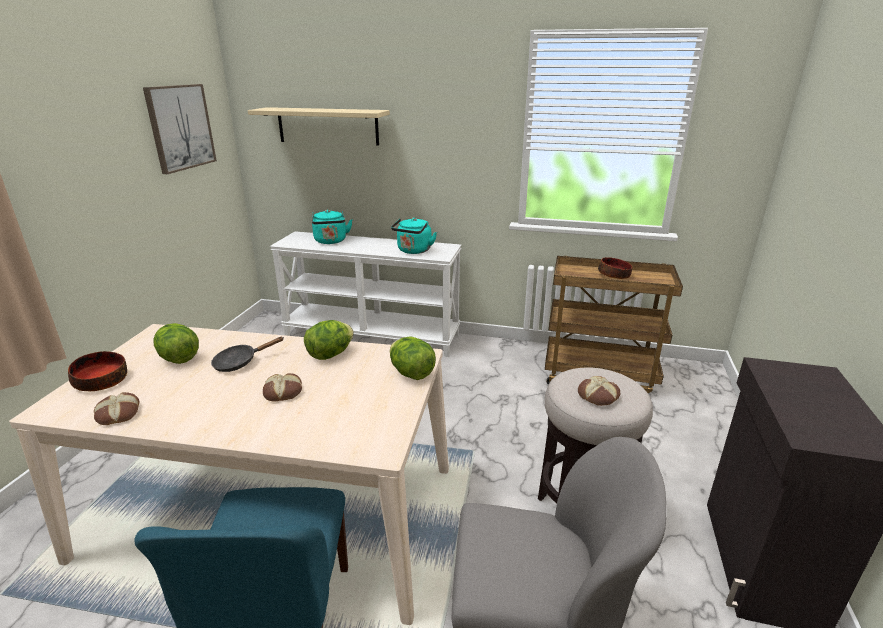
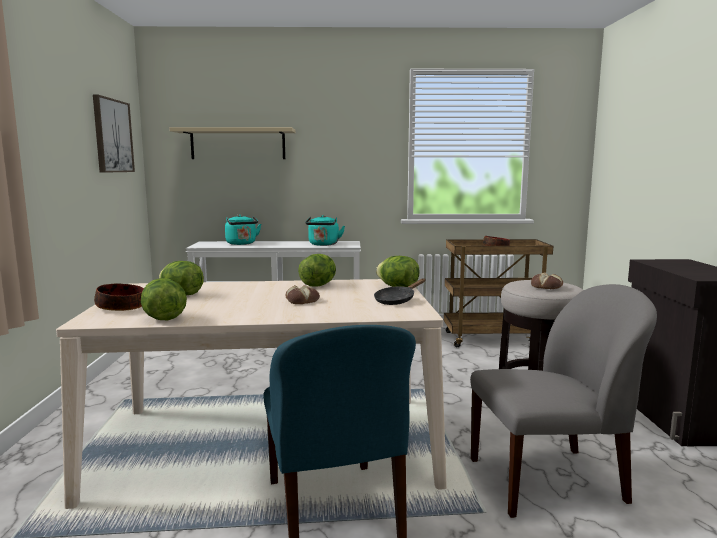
camera: 15 degrees left, 15 degrees down
bread [94,392,139,425] -> lettuce [141,278,187,320]
black frying pan [211,337,283,372] -> black frying pan moved to [374,278,425,305]

